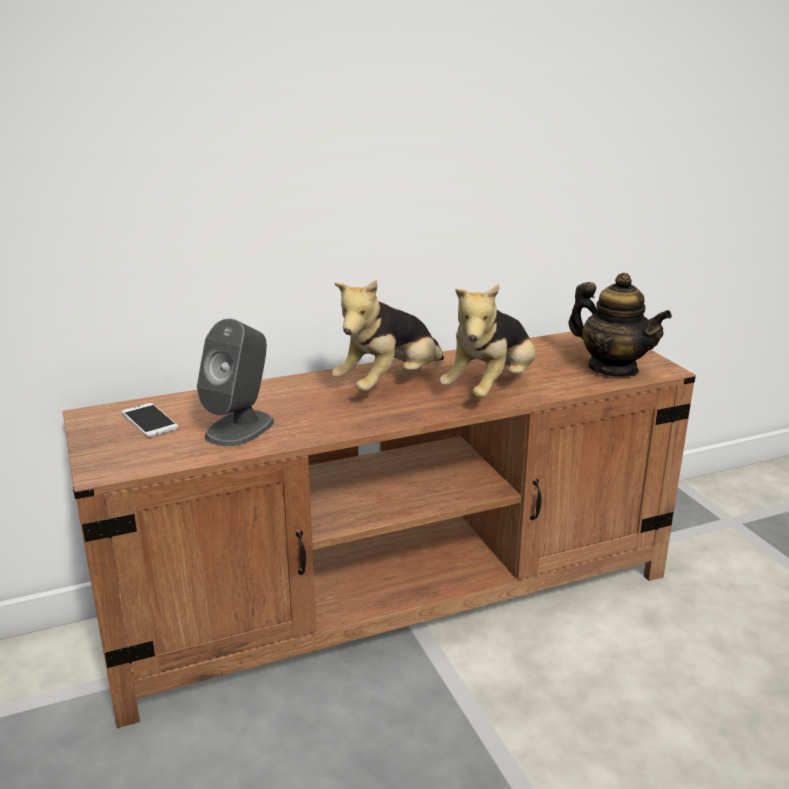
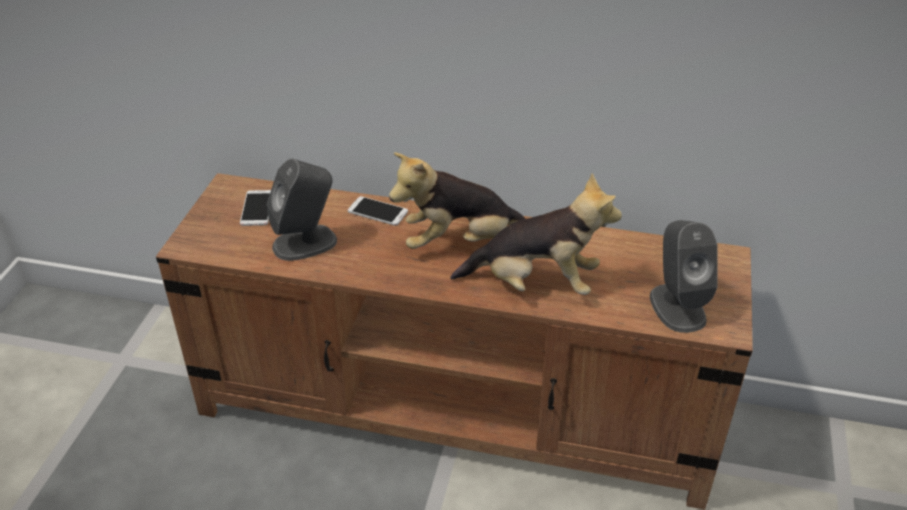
camera: 35 degrees right, 15 degrees up
plush toy [439,284,535,398] -> plush toy turned 150 degrees counterclockwise [450,173,622,295]
teapot [568,273,672,377] -> grey speaker [650,220,718,333]
none -> phone [348,196,408,226]

